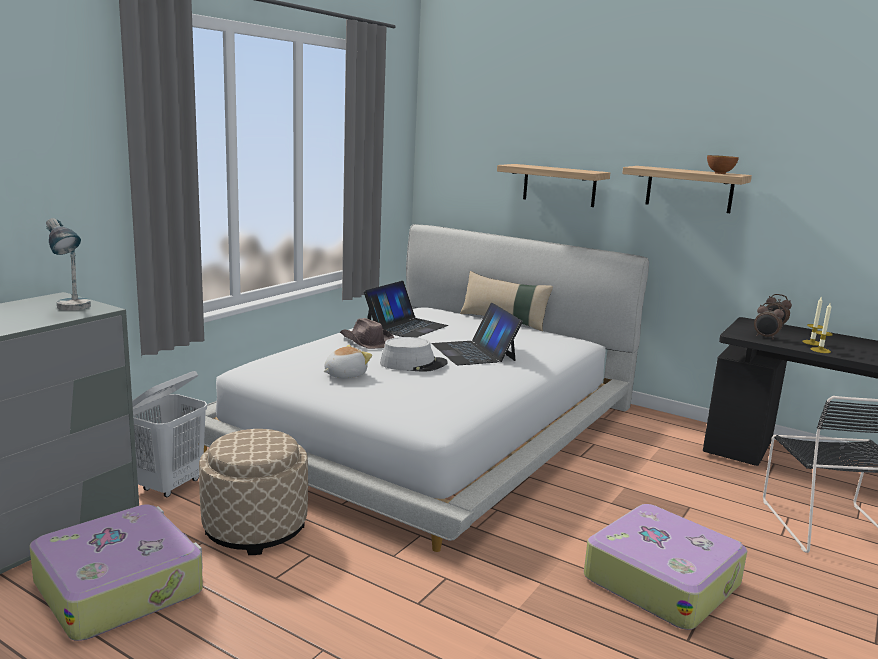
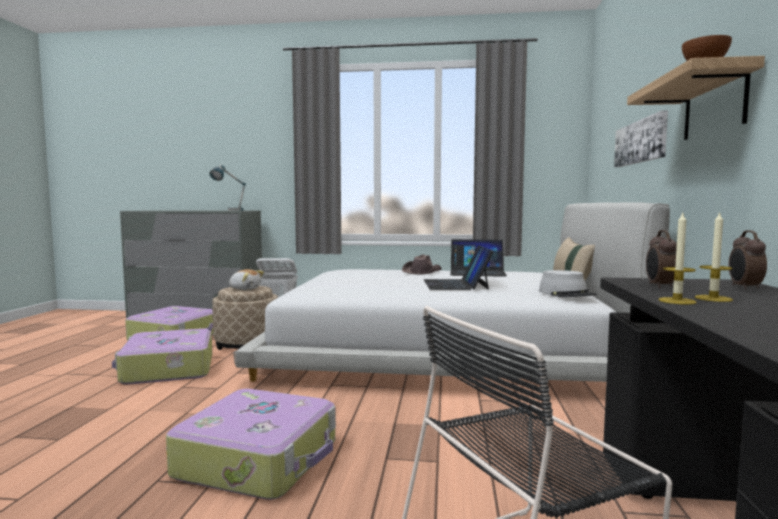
camera: 65 degrees right, 10 degrees down
plush toy [323,345,372,378] -> plush toy moved to [229,269,264,290]
grey hat [380,337,448,372] -> grey hat moved to [539,270,597,298]
laptop [431,303,523,365] -> laptop turned 45 degrees counterclockwise [424,245,494,290]
shelf [497,164,610,207] -> picture [614,110,668,167]
none -> suitcase [112,328,212,385]

